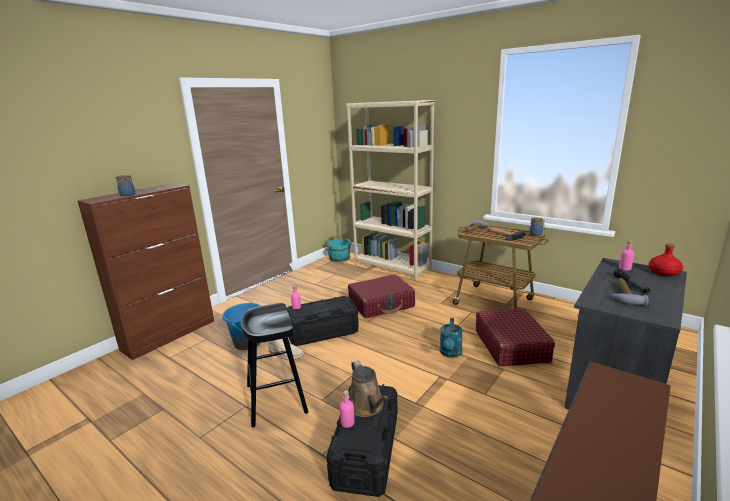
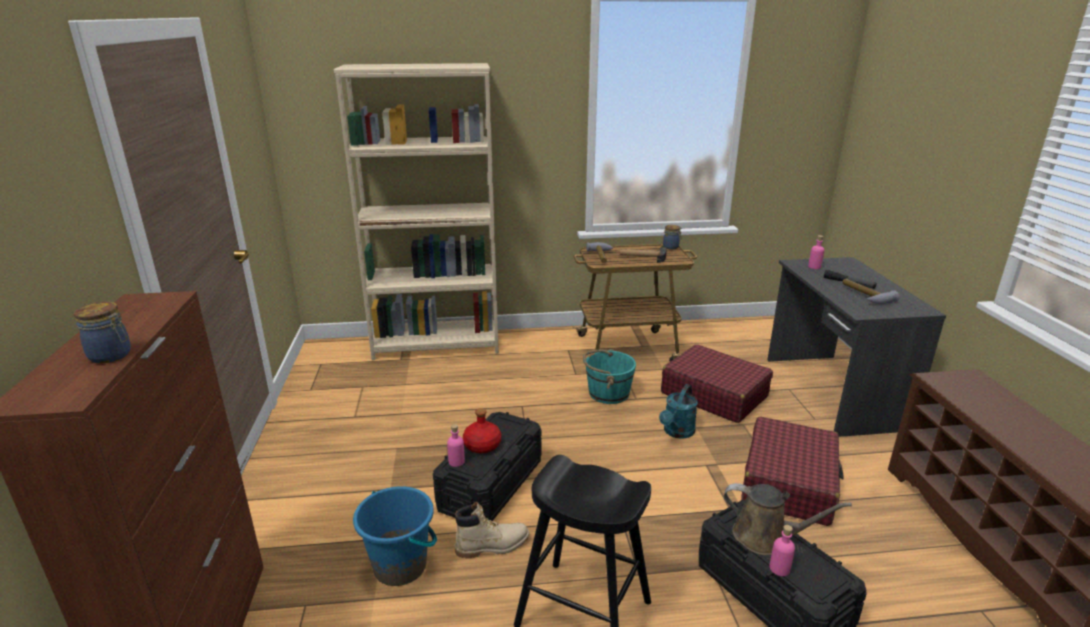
camera: 45 degrees left, 5 degrees up
turquoise bucket [325,236,352,262] -> turquoise bucket moved to [583,349,636,404]
red suitcase [348,274,415,318] -> red suitcase moved to [741,416,844,526]
turquoise watering can [440,318,463,358] -> turquoise watering can turned 60 degrees clockwise [659,384,698,439]
red bottle [649,243,683,277] -> red bottle moved to [463,408,501,453]

